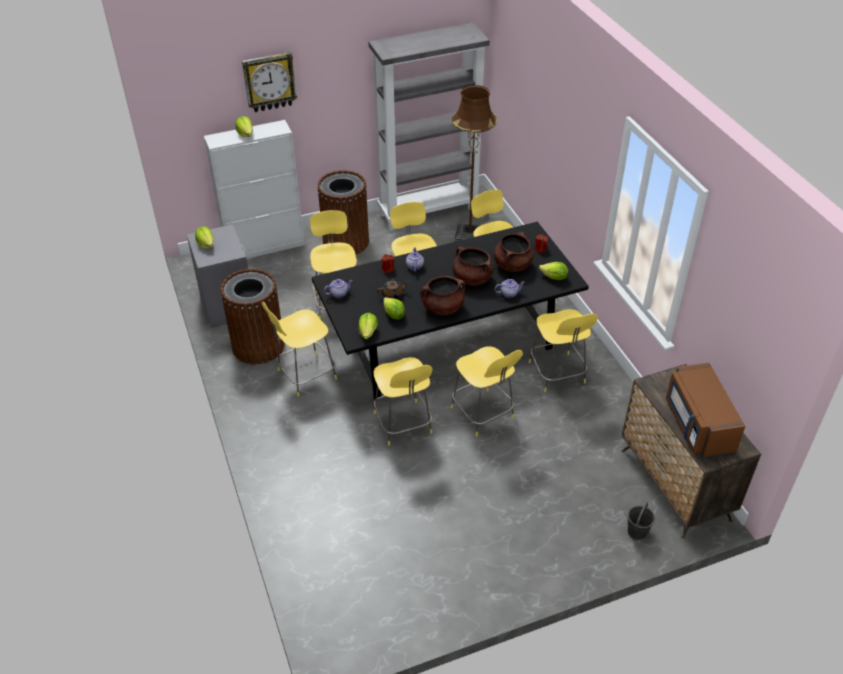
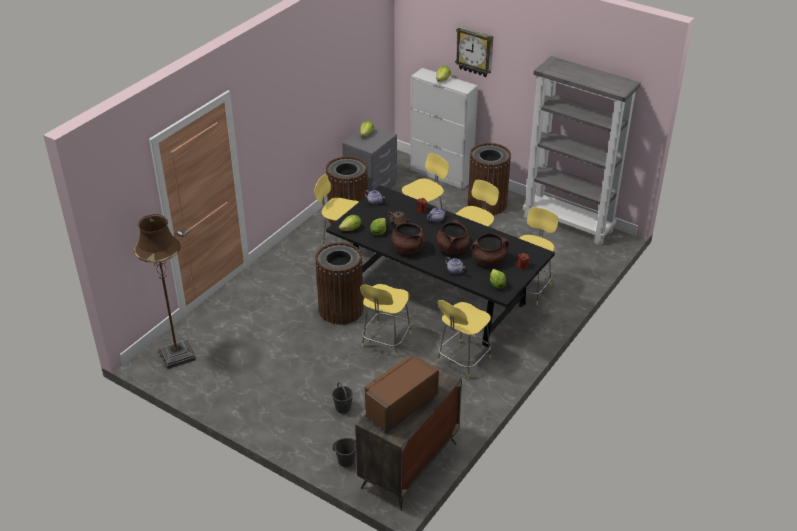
camera: 55 degrees right, 5 degrees down
yellow stool [374,357,432,446] -> brown trash can [315,242,364,325]
brown floor lamp [452,85,497,242] -> brown floor lamp moved to [134,214,196,369]
none -> grey bucket [332,382,353,414]

